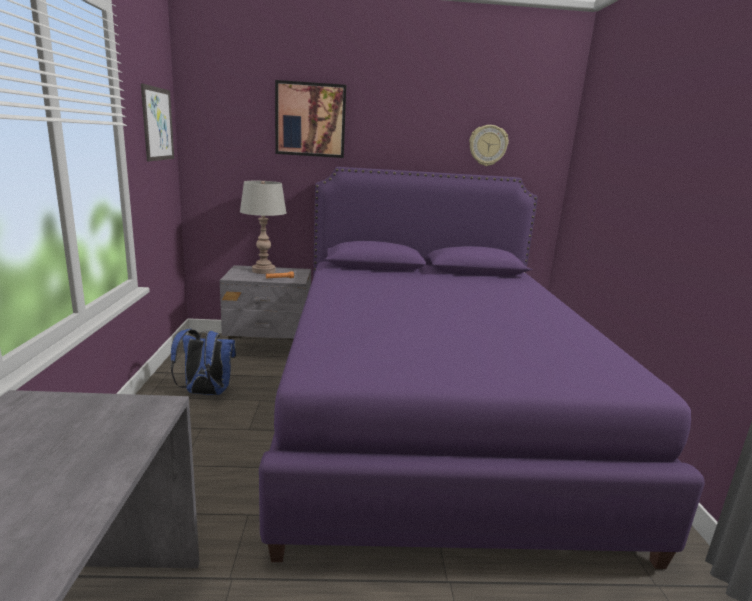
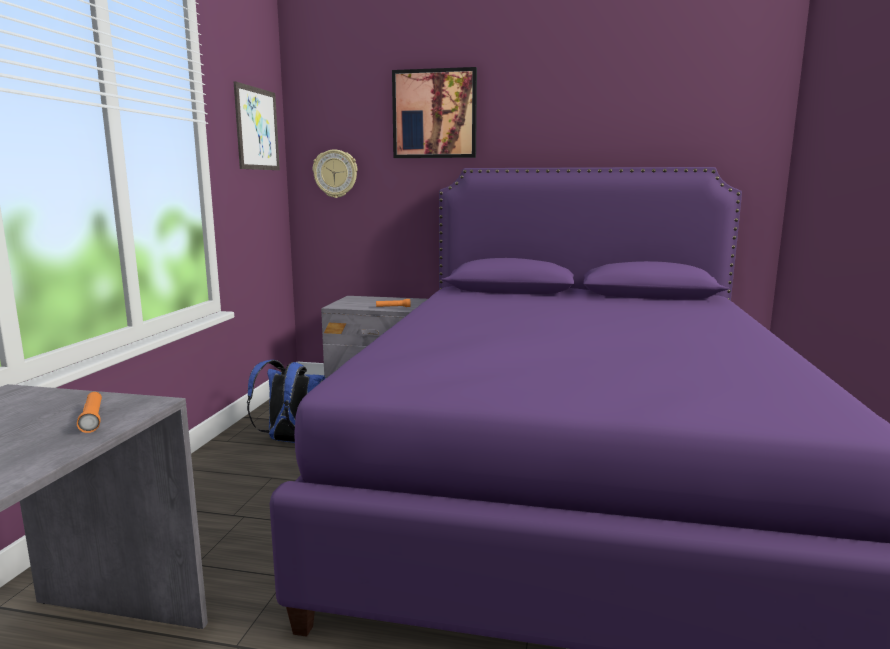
camera: 15 degrees right, 5 degrees down
grey table lamp [240,181,287,274] -> none
wall clock [469,125,509,166] -> wall clock moved to [313,149,357,198]
none -> orange flashlight [77,392,102,433]

